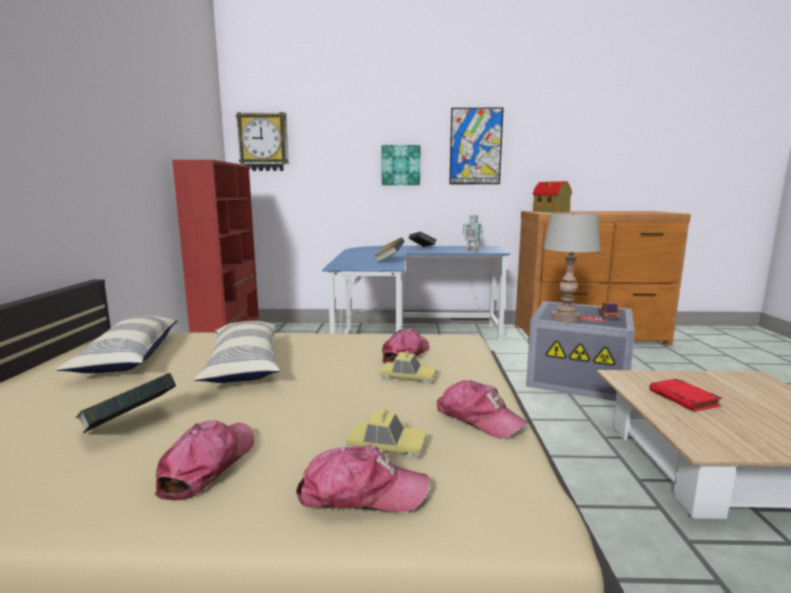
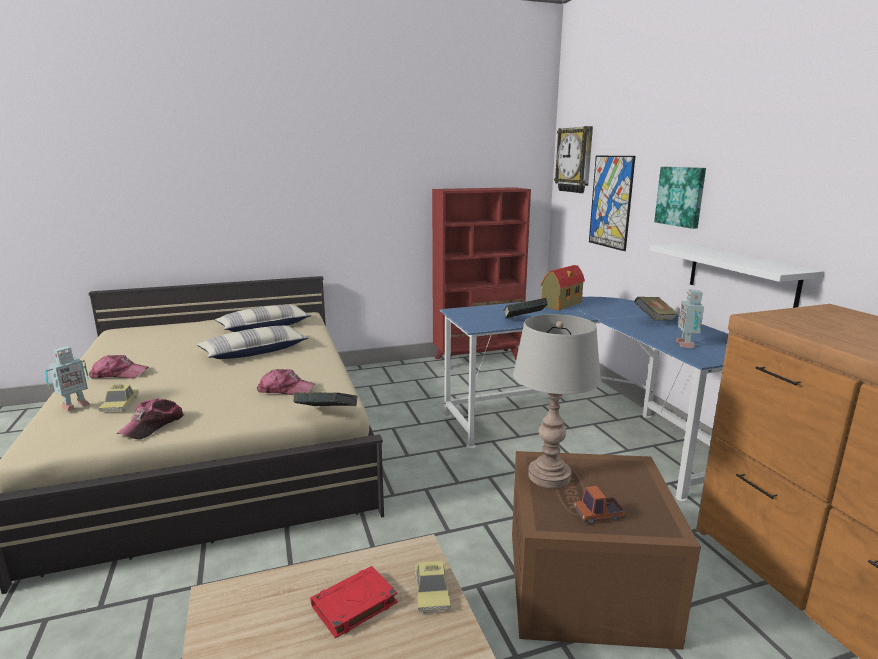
camera: 70 degrees right, 5 degrees up
book [75,373,176,434] -> book moved to [293,392,358,406]
cap [296,445,430,513] -> toy robot [45,346,90,412]
toy car [380,350,437,384] -> toy car moved to [414,561,451,613]
picture [449,108,504,184] -> picture moved to [589,156,635,251]
grey storage box [526,301,635,401] -> brown storage box [512,451,701,650]
toy house [533,181,572,213] -> toy house moved to [541,265,585,310]
none -> white shelf [650,243,823,308]

